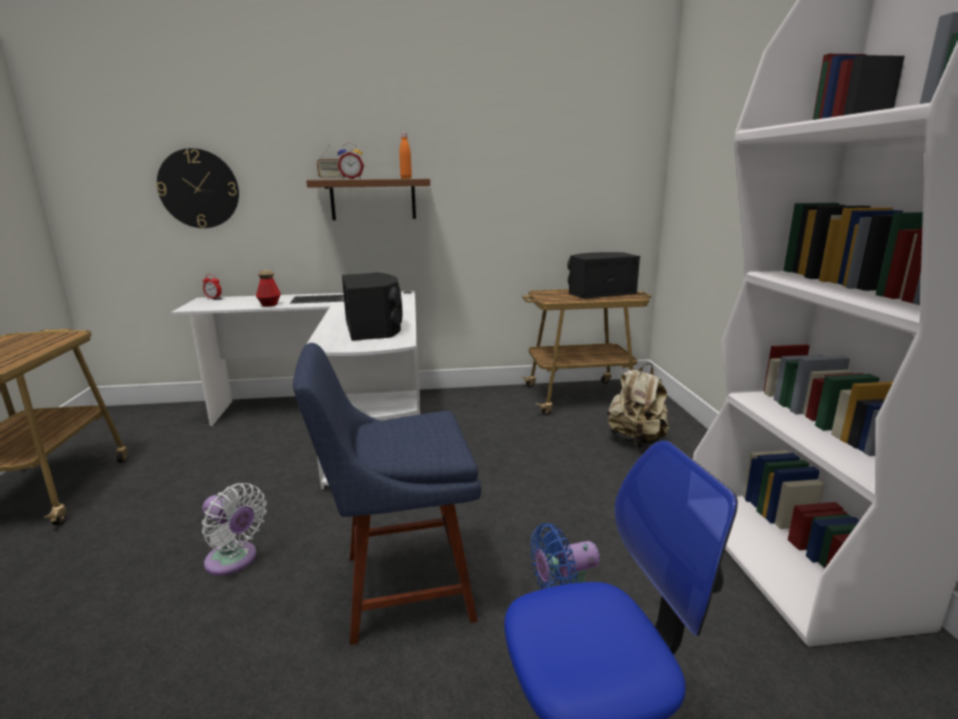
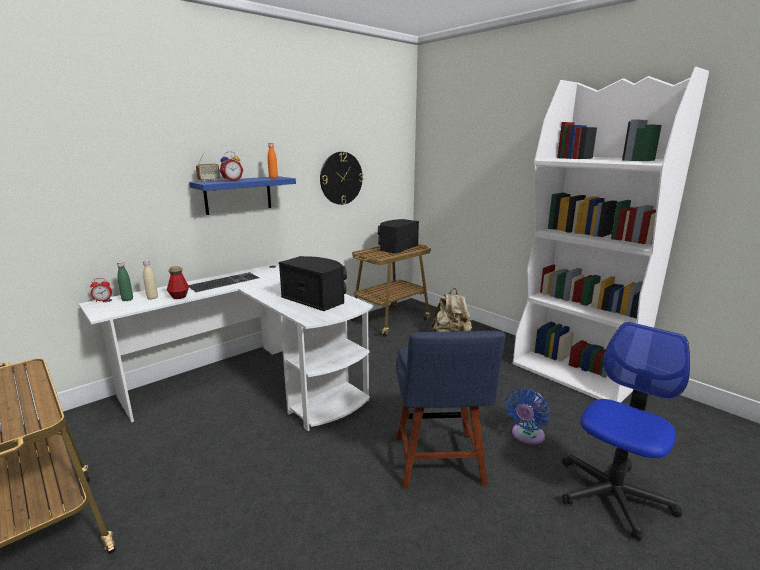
camera: 35 degrees left, 0 degrees up
wall clock [156,148,239,228] -> wall clock moved to [320,152,363,205]
white fan [202,483,267,576] -> none
blue chair [293,343,481,645] -> blue chair turned 45 degrees counterclockwise [396,331,505,489]
brown shelf [306,179,430,220] -> blue shelf [189,176,296,215]
none -> green bottle [117,262,133,301]
none -> beige bottle [143,260,158,300]

